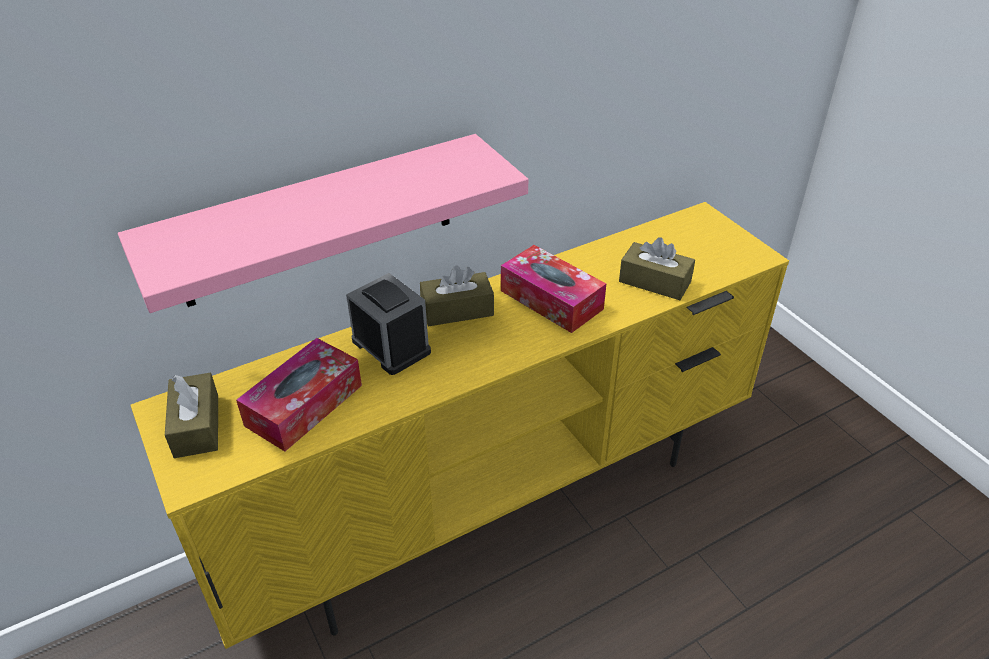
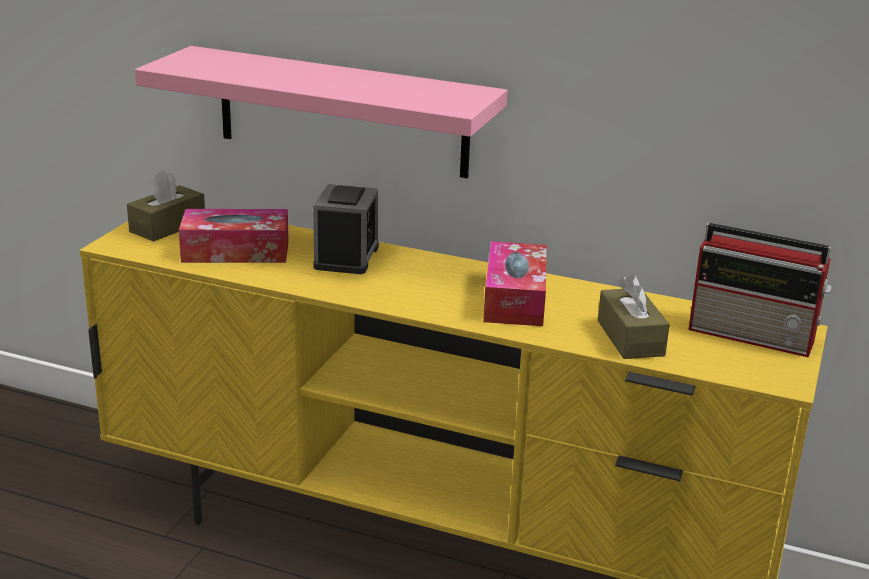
camera: 50 degrees right, 15 degrees down
brown tissue box [420,265,494,326] -> none
none -> radio [688,223,832,357]

